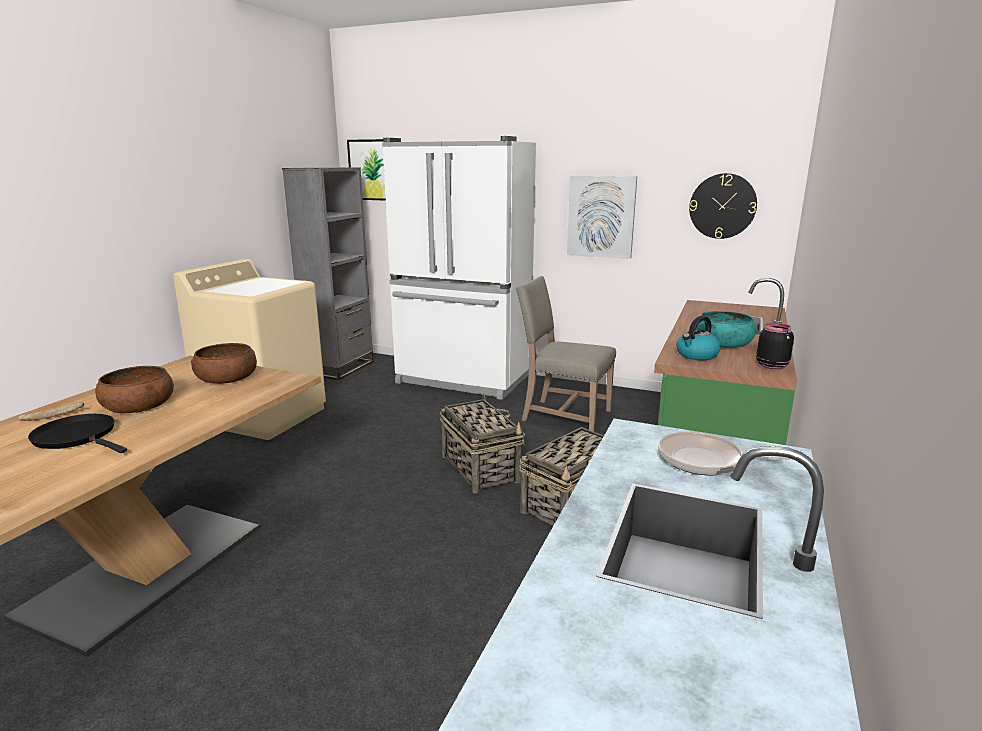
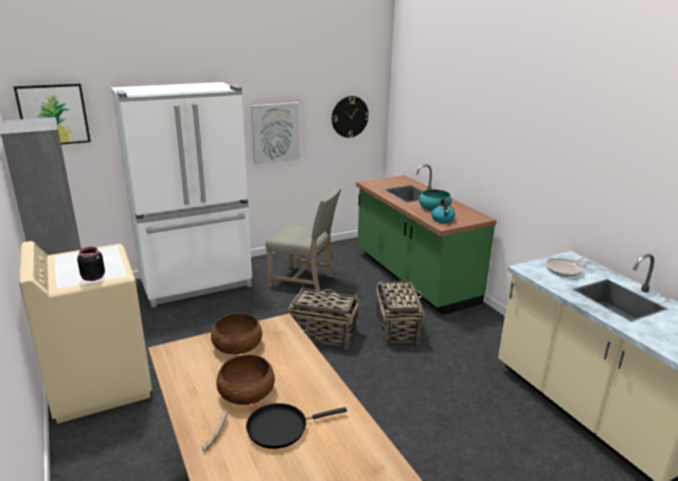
camera: 50 degrees left, 5 degrees up
beige chair [516,276,616,432] -> beige chair turned 135 degrees counterclockwise [266,187,341,291]
black jar [756,323,794,369] -> black jar moved to [77,247,105,281]

